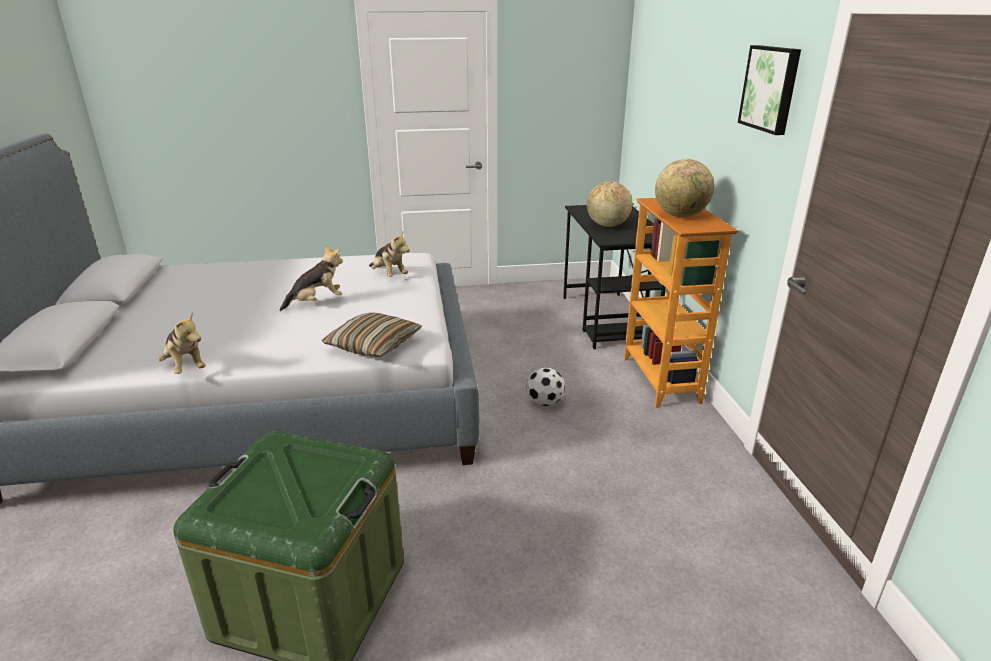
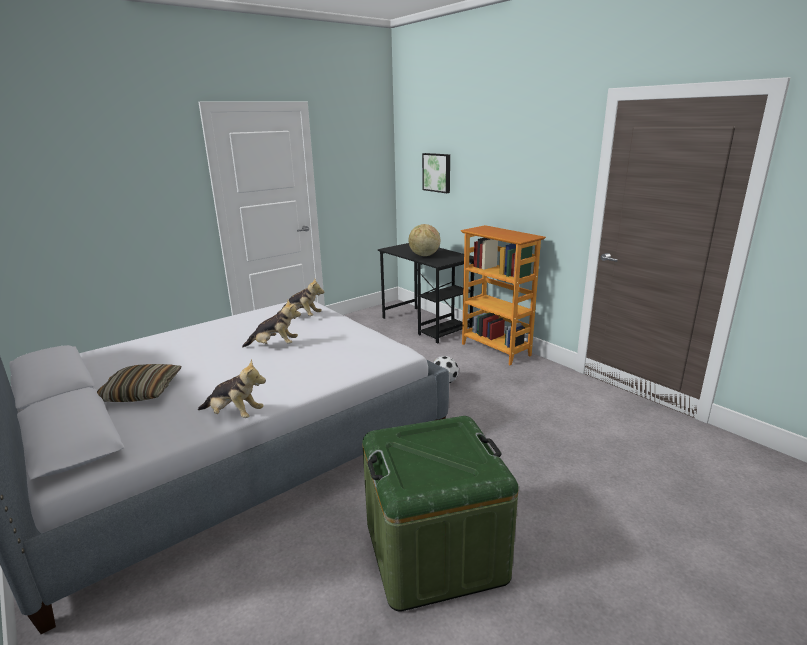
camera: 30 degrees left, 5 degrees down
plush toy [280,245,343,311] -> plush toy turned 60 degrees clockwise [242,300,301,347]
pillow [322,312,422,357] -> pillow moved to [97,364,182,402]
globe [655,159,714,217] -> none
picture [738,45,801,135] -> picture moved to [422,153,450,193]

